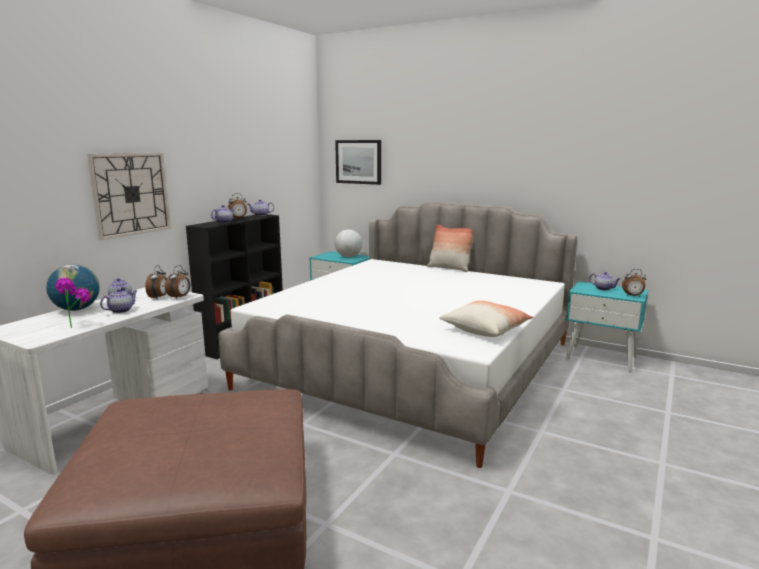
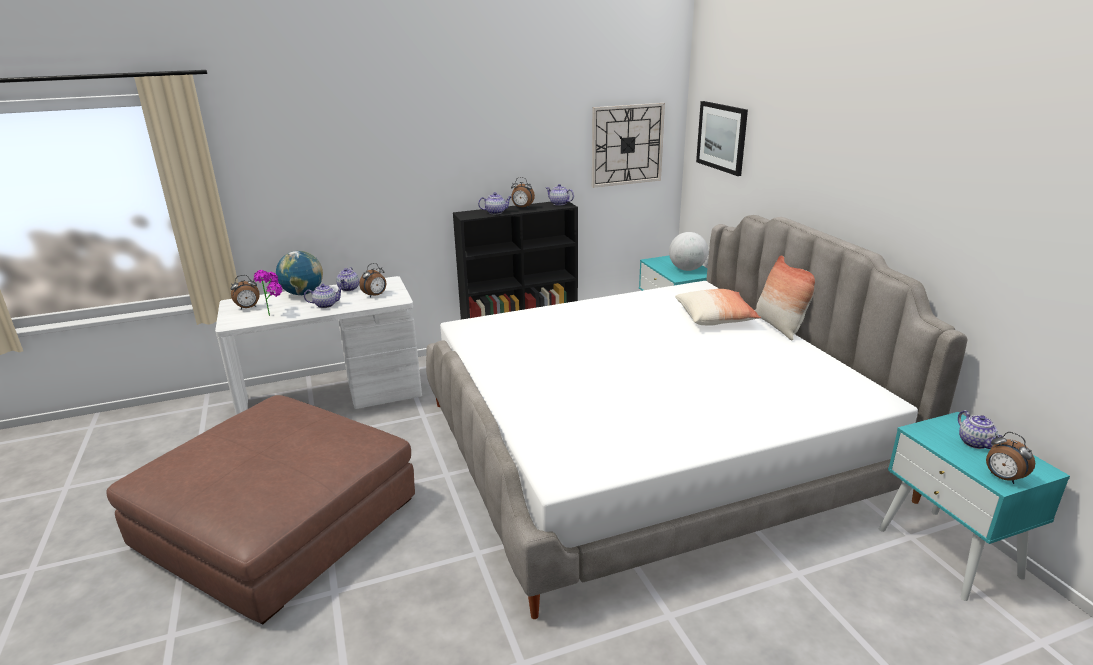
camera: 40 degrees right, 10 degrees up
wall clock [87,153,171,240] -> wall clock moved to [592,103,665,188]
alarm clock [165,265,190,299] -> alarm clock moved to [231,275,260,310]
pillow [439,301,533,337] -> pillow moved to [675,289,761,326]

